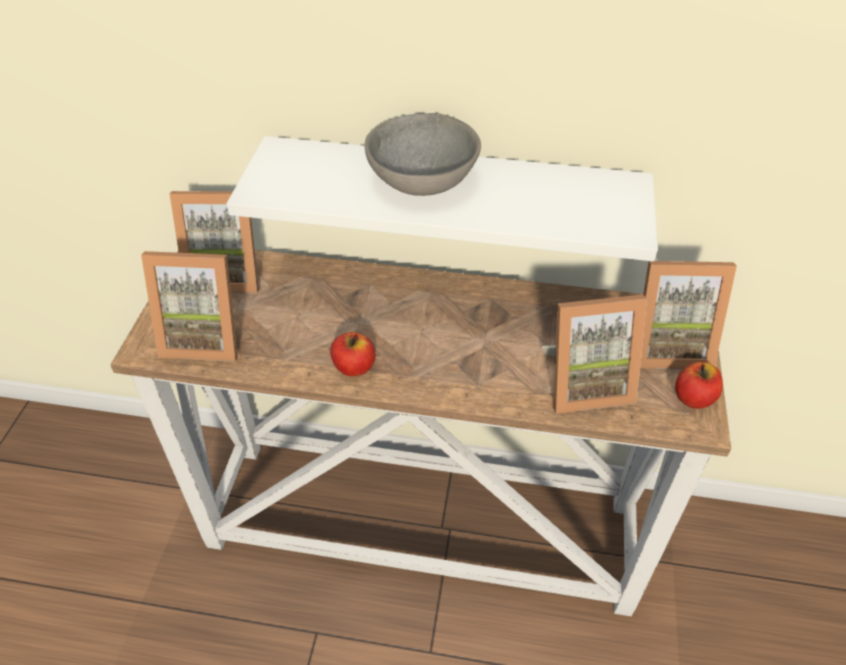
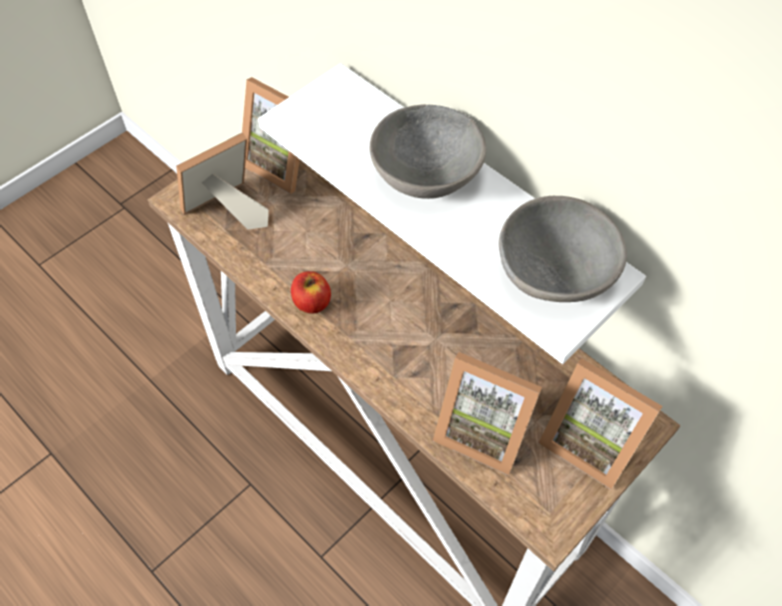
camera: 35 degrees right, 10 degrees up
picture frame [141,251,238,362] -> picture frame turned 105 degrees clockwise [176,132,269,230]
apple [675,362,723,409] -> none
none -> grey bowl [499,196,627,302]

